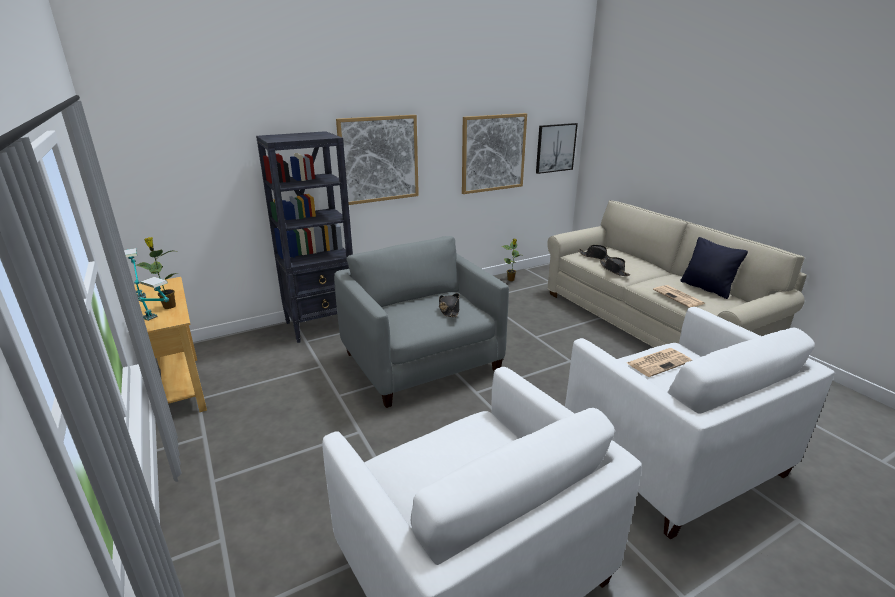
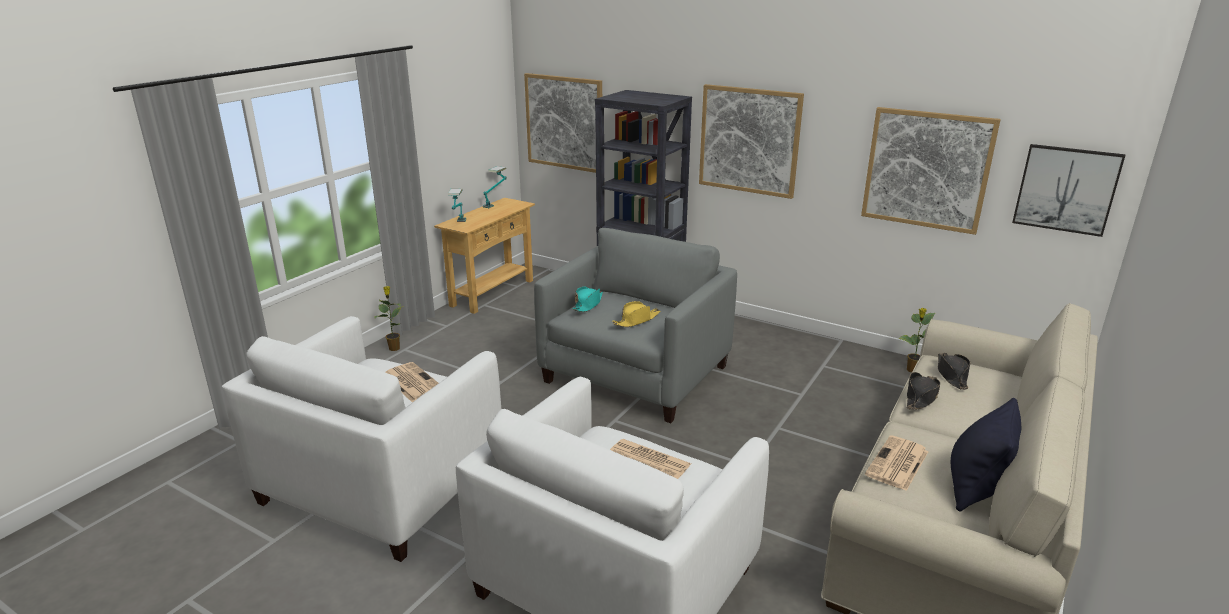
camera: 60 degrees right, 0 degrees up
potted plant [136,237,179,309] -> potted plant moved to [374,286,403,351]
black hat [439,293,459,317] -> yellow hat [612,301,660,327]
none -> newspaper [385,362,439,402]
none -> picture [524,73,602,173]
none -> turquoise hat [572,286,603,312]

